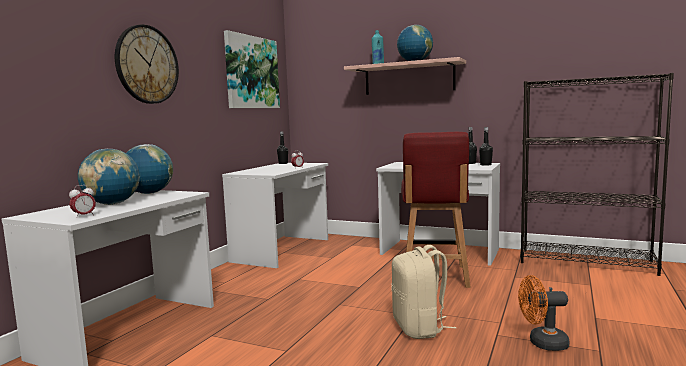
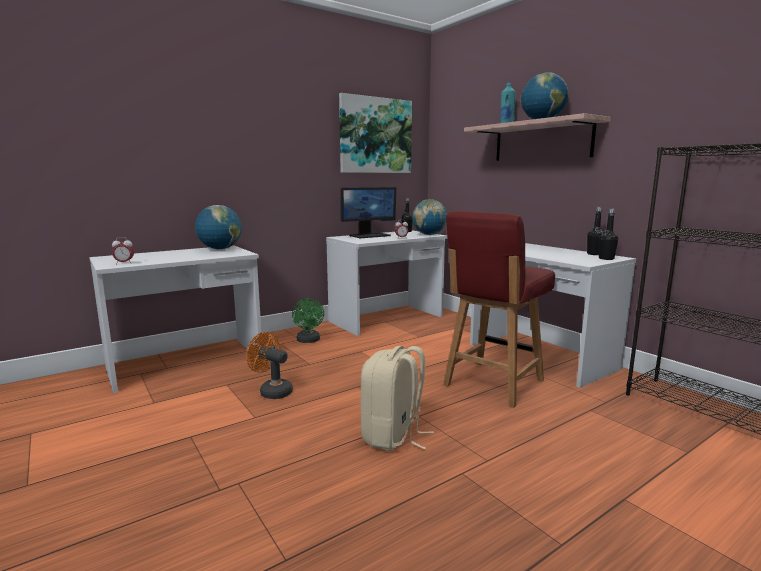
camera: 30 degrees right, 5 degrees up
globe [78,149,140,205] -> globe moved to [412,199,447,235]
wall clock [115,24,179,104] -> none
orange fan [518,275,569,351] -> orange fan moved to [246,332,293,399]
none -> green fan [292,298,324,343]
none -> monitor [340,187,396,238]

